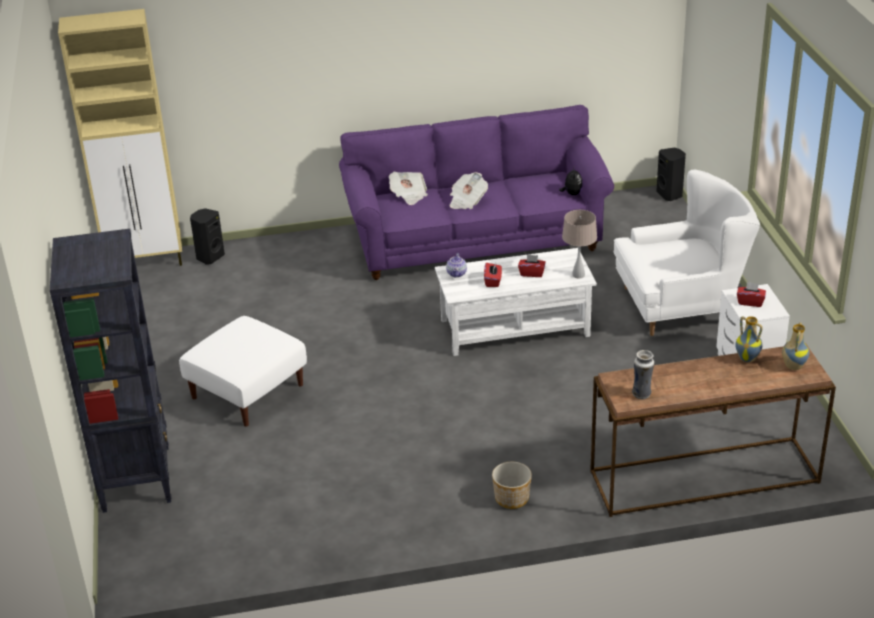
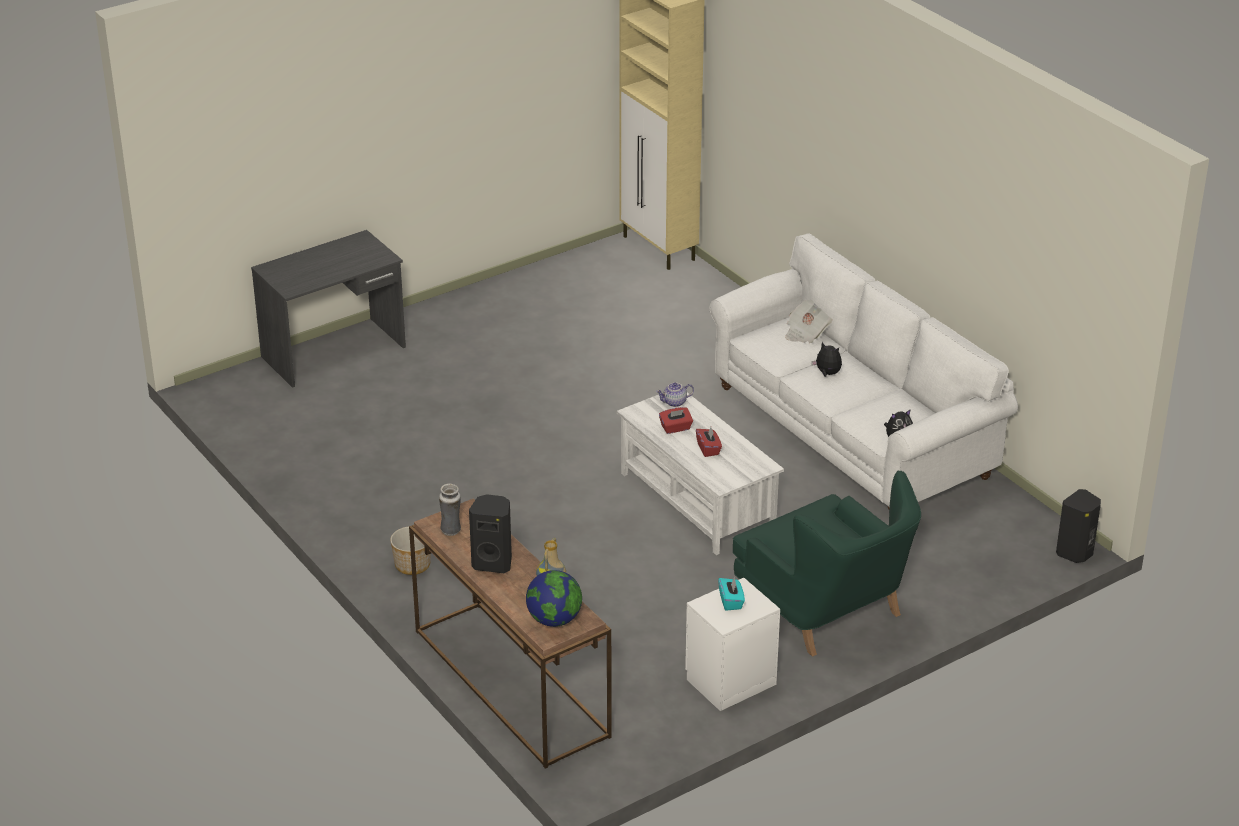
camera: 65 degrees right, 0 degrees up
black bookcase [50,229,171,513] -> grey desk [251,230,406,388]
white ottoman [179,316,307,427] -> none
black speaker [190,208,225,265] -> black speaker moved to [469,494,512,573]
purple sofa [339,105,614,280] -> white sofa [709,233,1018,510]
newspaper [450,172,488,209] -> plush toy [812,342,842,377]
beige table lamp [562,210,597,279] -> none
white armchair [614,170,760,336] -> green armchair [733,471,921,657]
red tissue box [737,282,766,307] -> turquoise tissue box [718,577,745,611]
vase [782,322,809,370] -> globe [526,570,582,627]

